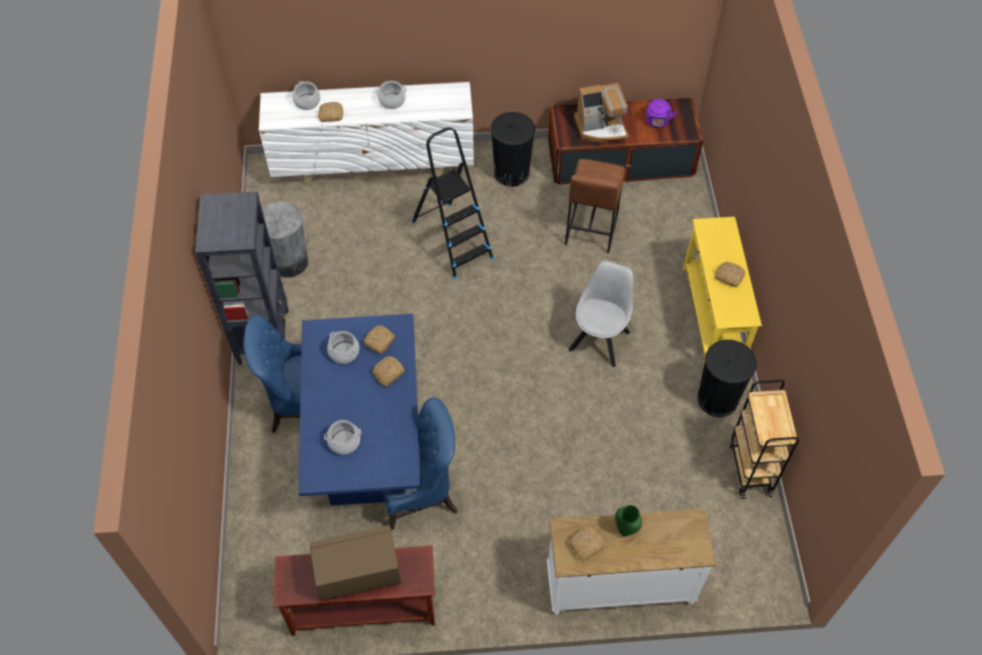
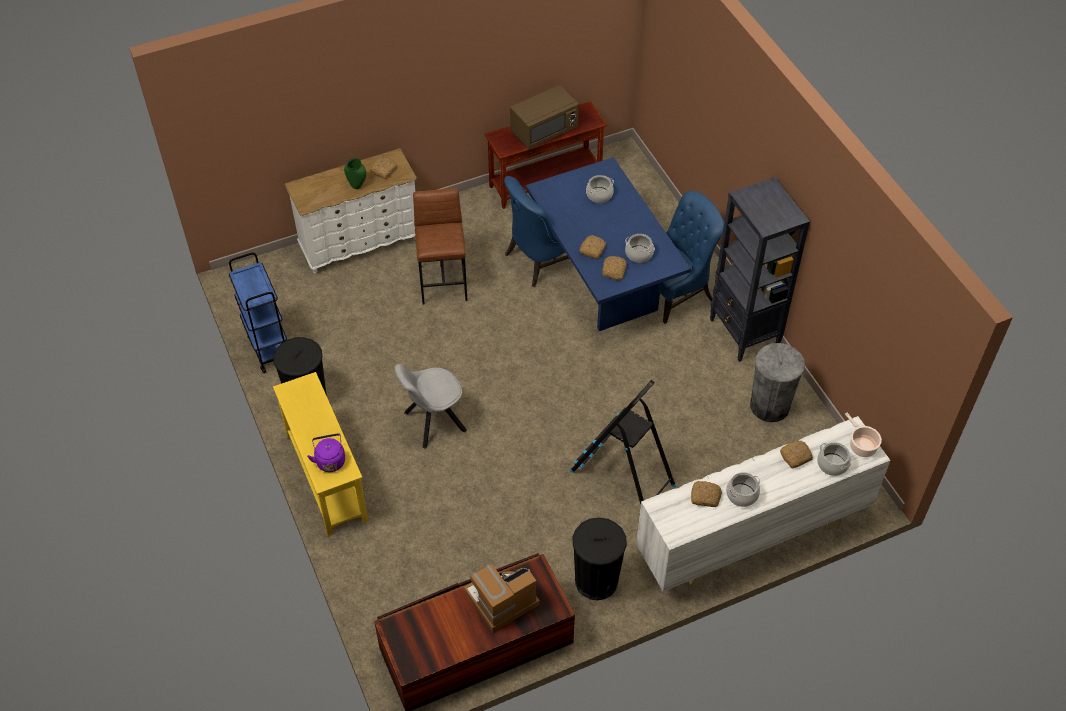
camera: 160 degrees right, 5 degrees down
brown stool [565,159,626,253] -> brown stool moved to [413,188,468,305]
grey chair [569,261,633,367] -> grey chair turned 60 degrees clockwise [394,364,467,449]
purple kettle [645,99,677,128] -> purple kettle moved to [307,433,345,472]
bread [714,262,745,287] -> bread moved to [691,481,722,507]
brown cart [730,380,799,499] -> blue cart [229,253,287,373]
none -> cooking pot [845,413,882,457]

